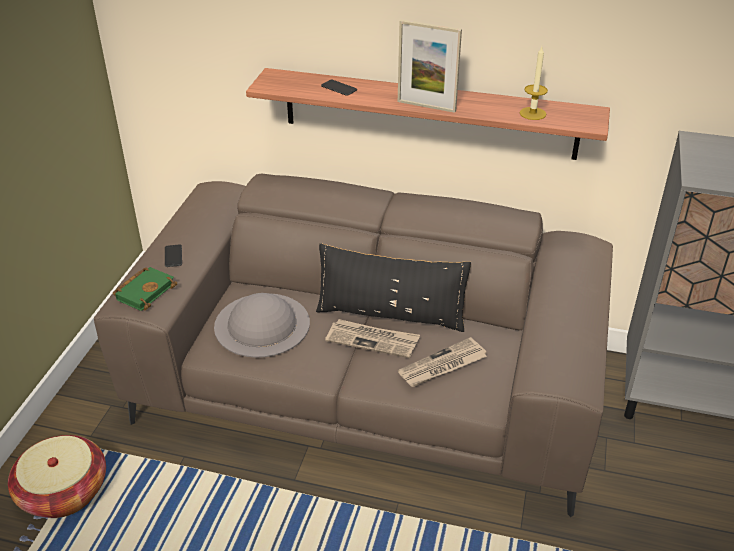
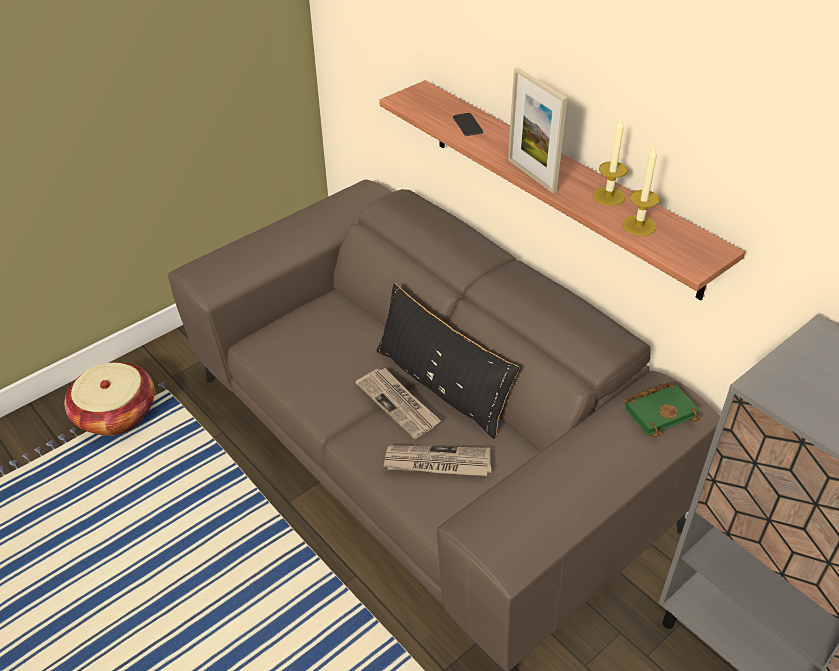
camera: 35 degrees right, 5 degrees up
green book [113,267,177,311] -> green book moved to [624,383,701,438]
phone [165,244,182,267] -> none
grey hat [214,293,310,358] -> none
none -> candle [592,118,627,206]

